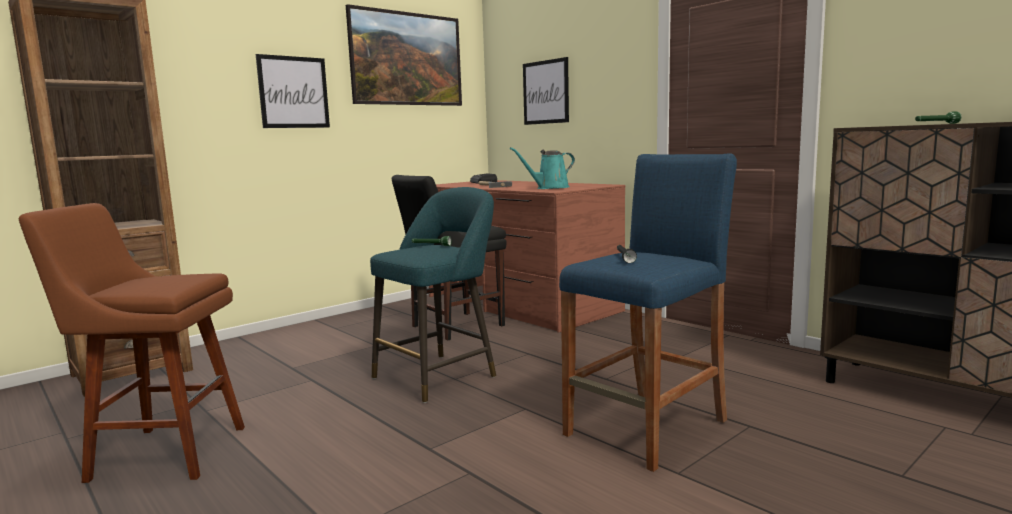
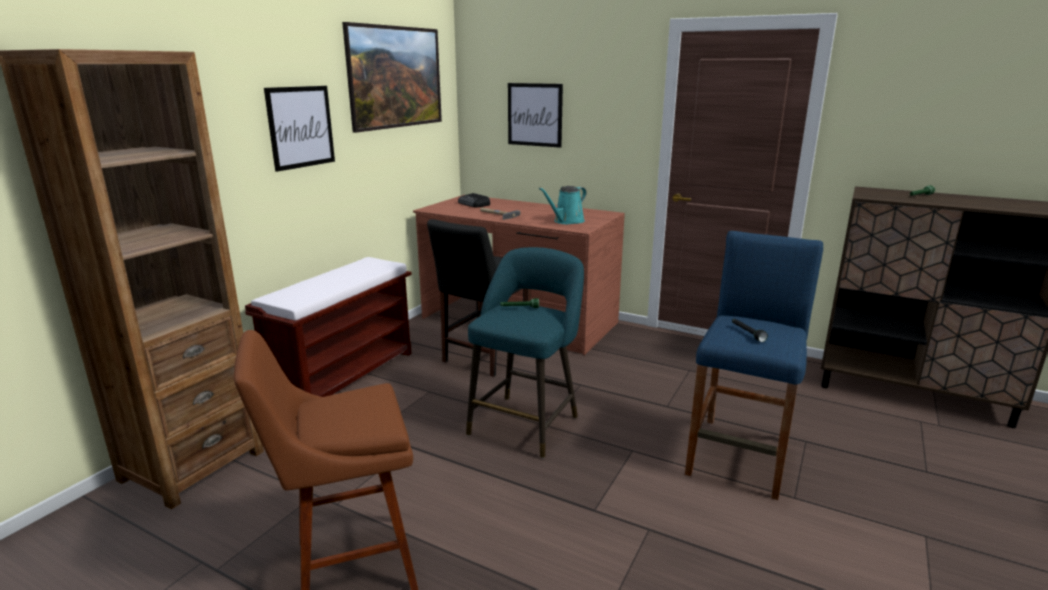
camera: 20 degrees left, 10 degrees up
none -> brown bench [245,257,412,397]

